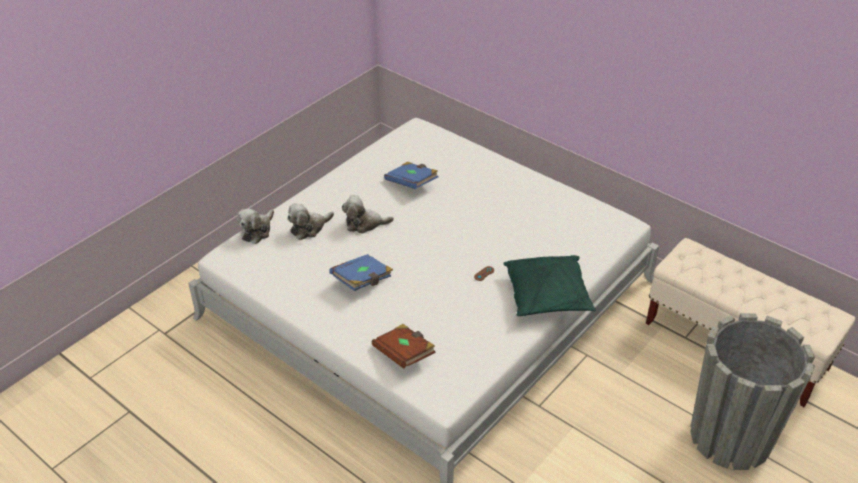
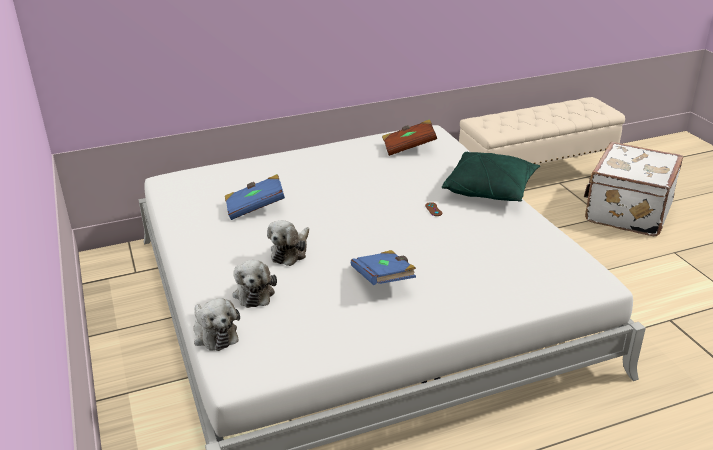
camera: 60 degrees left, 10 degrees down
brown book [372,324,435,369] -> brown book moved to [382,119,437,156]
grey planter [690,313,815,470] -> white suitcase [584,142,683,236]

